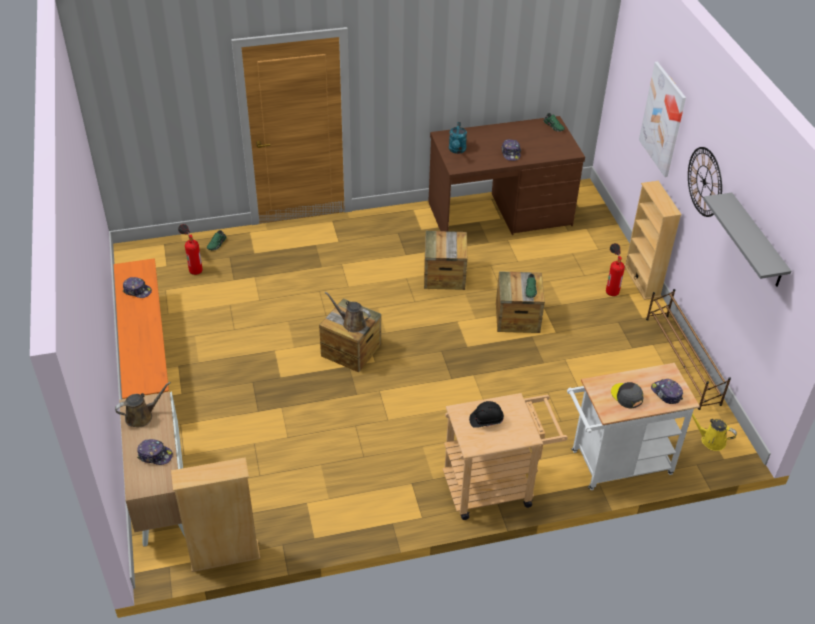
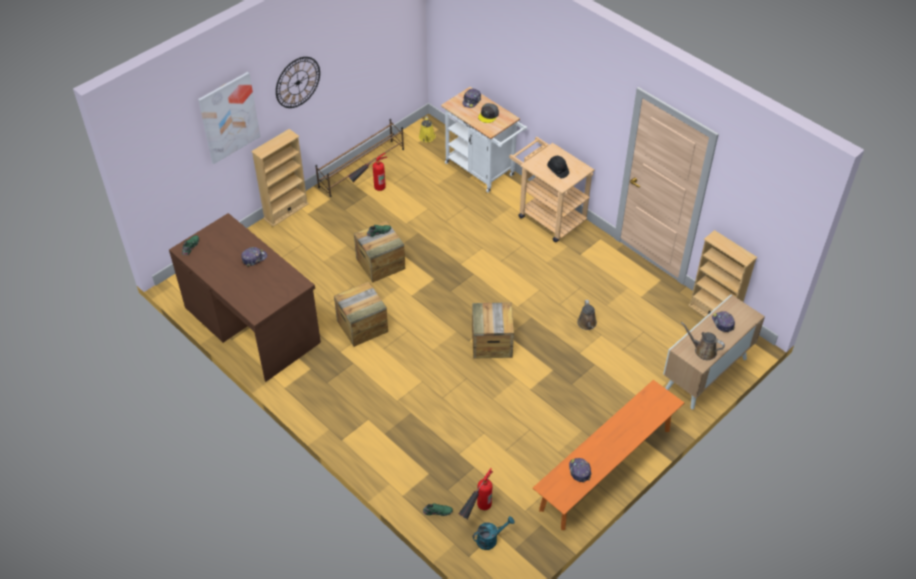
camera: 120 degrees left, 5 degrees up
brown watering can [325,291,371,333] -> brown watering can moved to [577,300,597,330]
turquoise watering can [449,122,467,154] -> turquoise watering can moved to [473,516,515,550]
fire extinguisher [606,243,625,296] -> fire extinguisher moved to [348,153,388,191]
grey shelf [703,192,791,287] -> none

